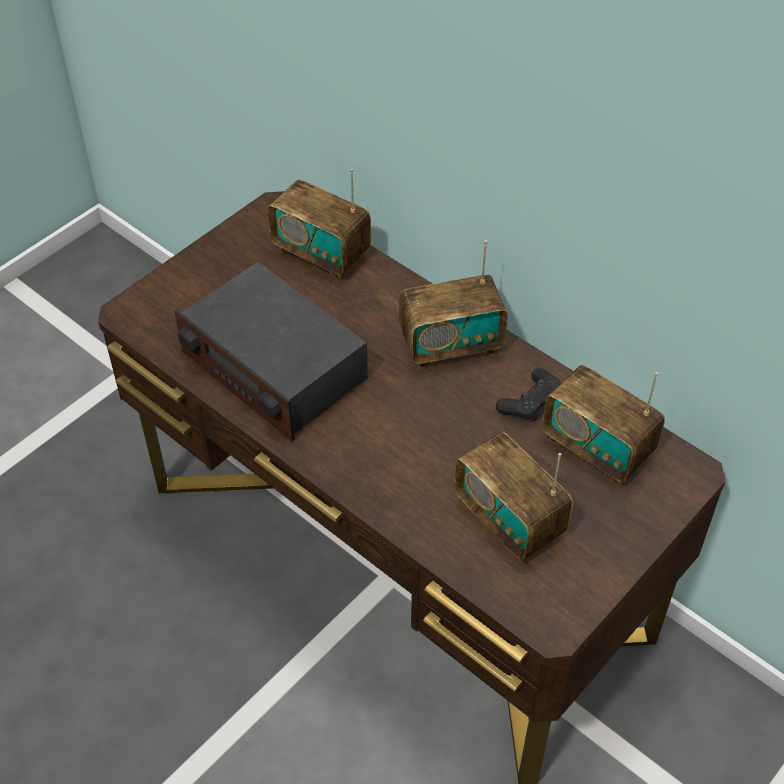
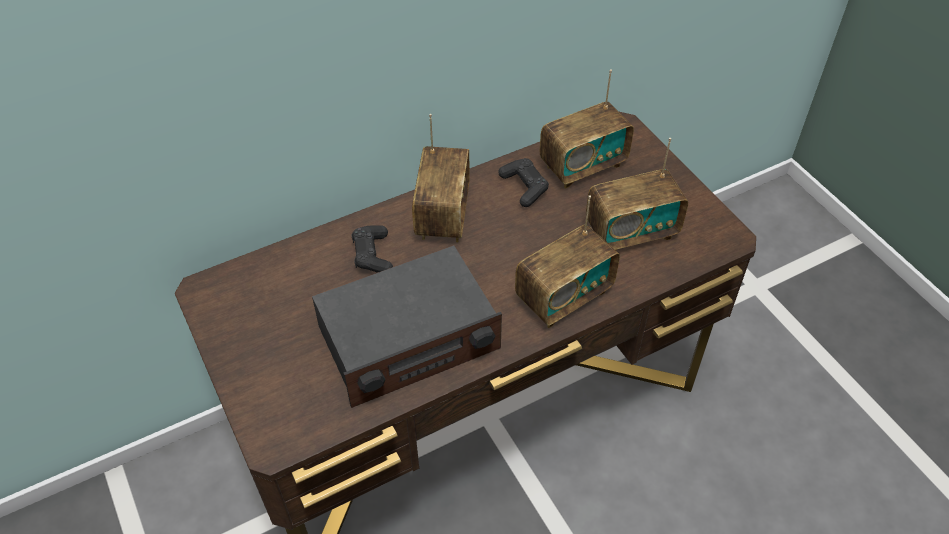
camera: 70 degrees left, 0 degrees up
radio [268,169,371,280] -> radio moved to [515,195,620,328]
none -> black game controller [352,225,393,273]

